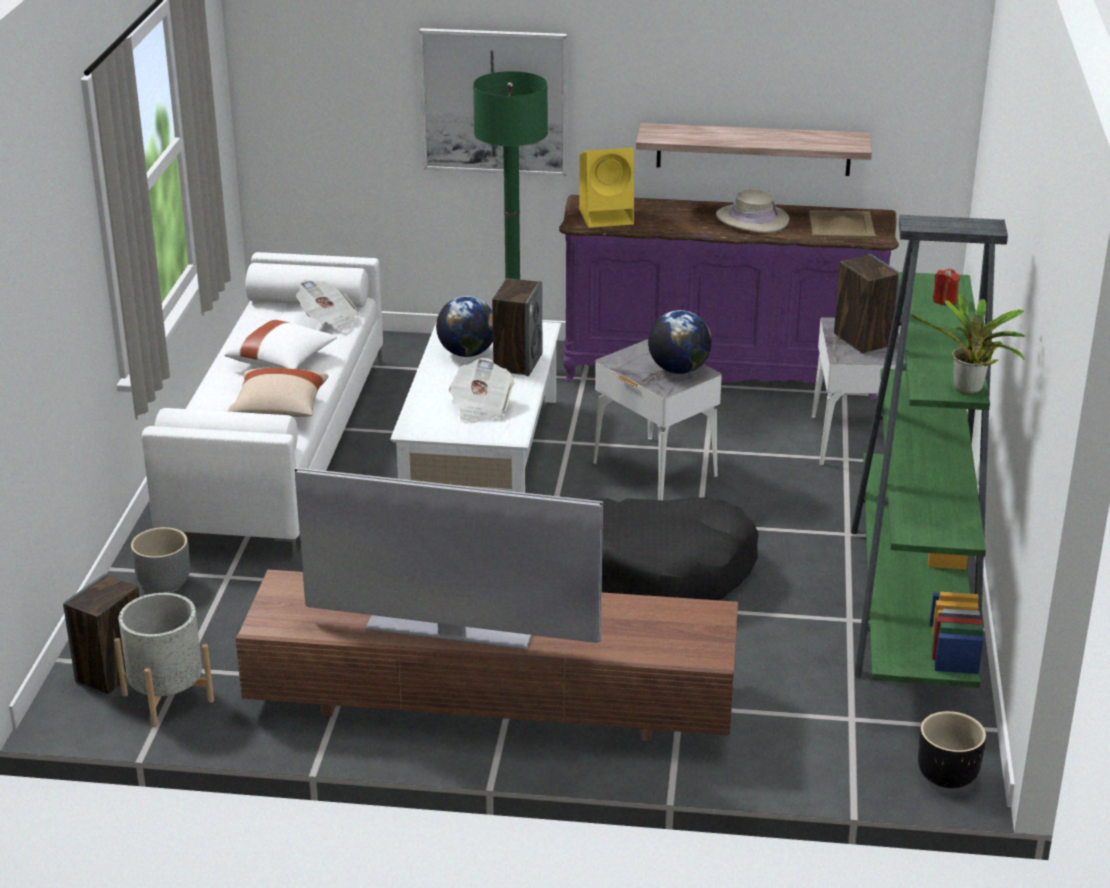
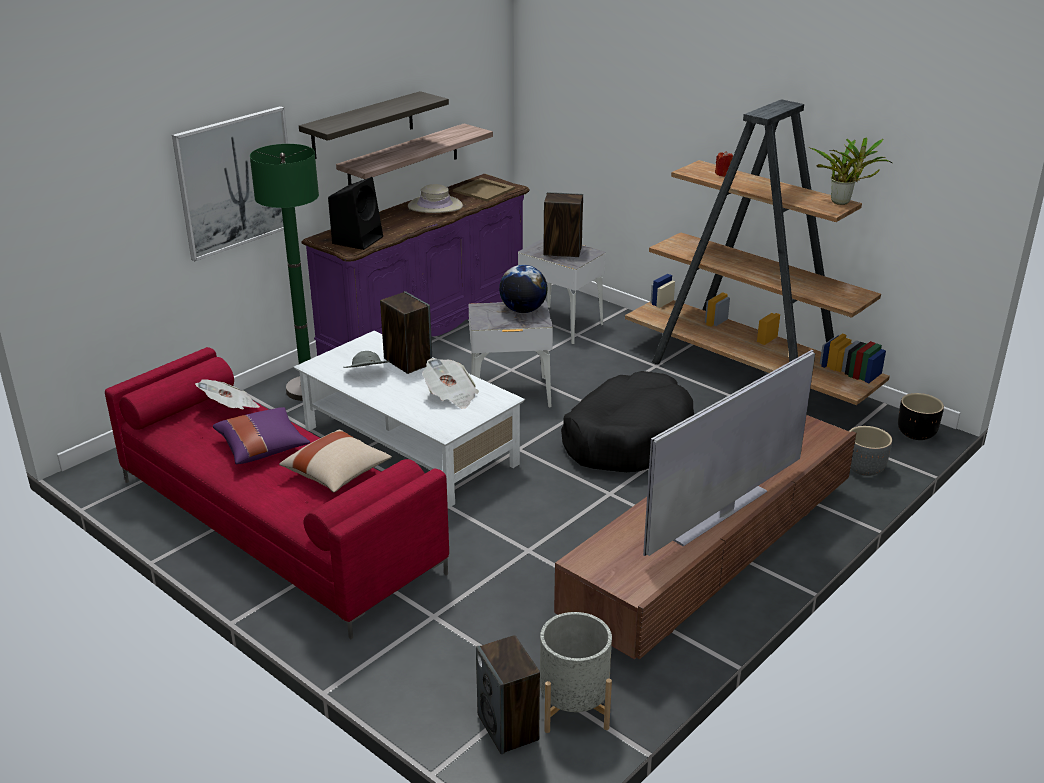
camera: 55 degrees left, 0 degrees up
grey planter [131,527,190,592] -> grey planter moved to [849,426,892,476]
white sofa [142,252,383,560] -> red sofa [105,347,449,639]
white pillow [224,319,337,369] -> purple pillow [213,407,310,464]
globe [436,296,493,357] -> grey hat [343,351,390,368]
yellow speaker [579,147,634,228] -> black speaker [328,177,383,250]
green bookcase [851,215,1008,688] -> brown bookcase [625,99,890,405]
none -> shelf [299,91,449,159]

